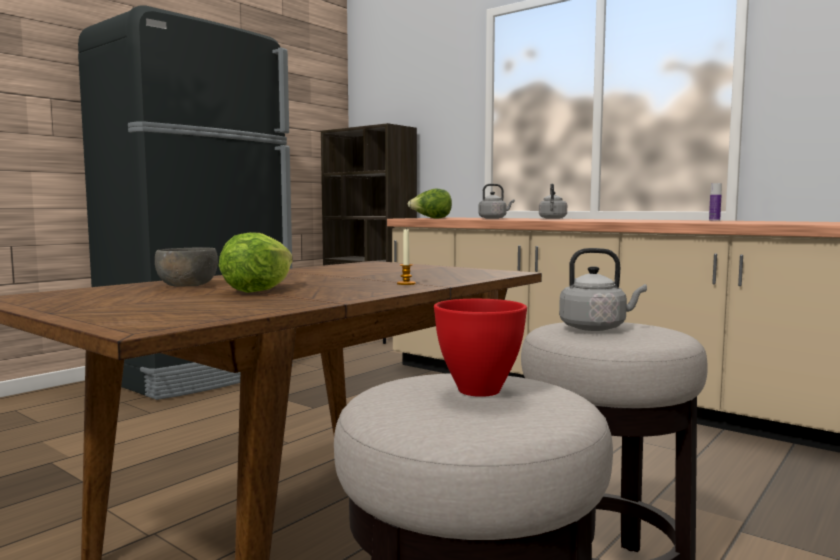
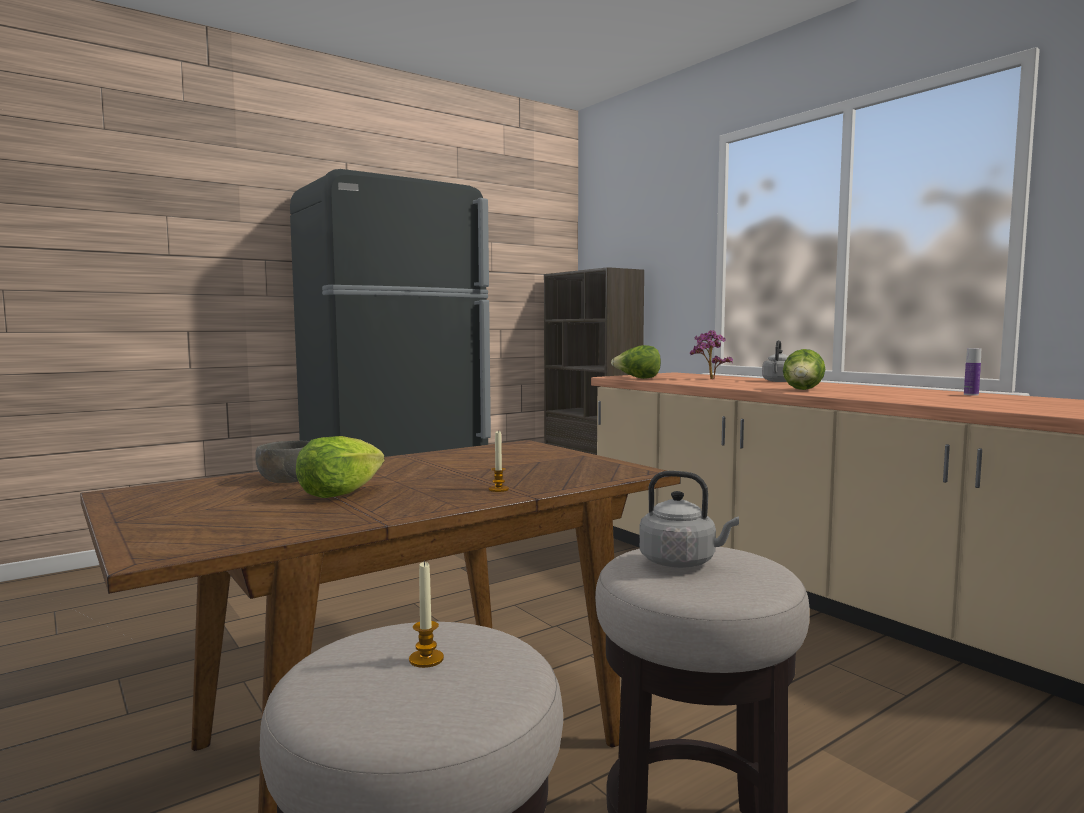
camera: 15 degrees right, 0 degrees up
red bowl [434,299,527,397] -> candle [409,560,444,668]
grey kettle [478,184,515,219] -> potted plant [690,330,733,380]
none -> lettuce [783,349,825,390]

